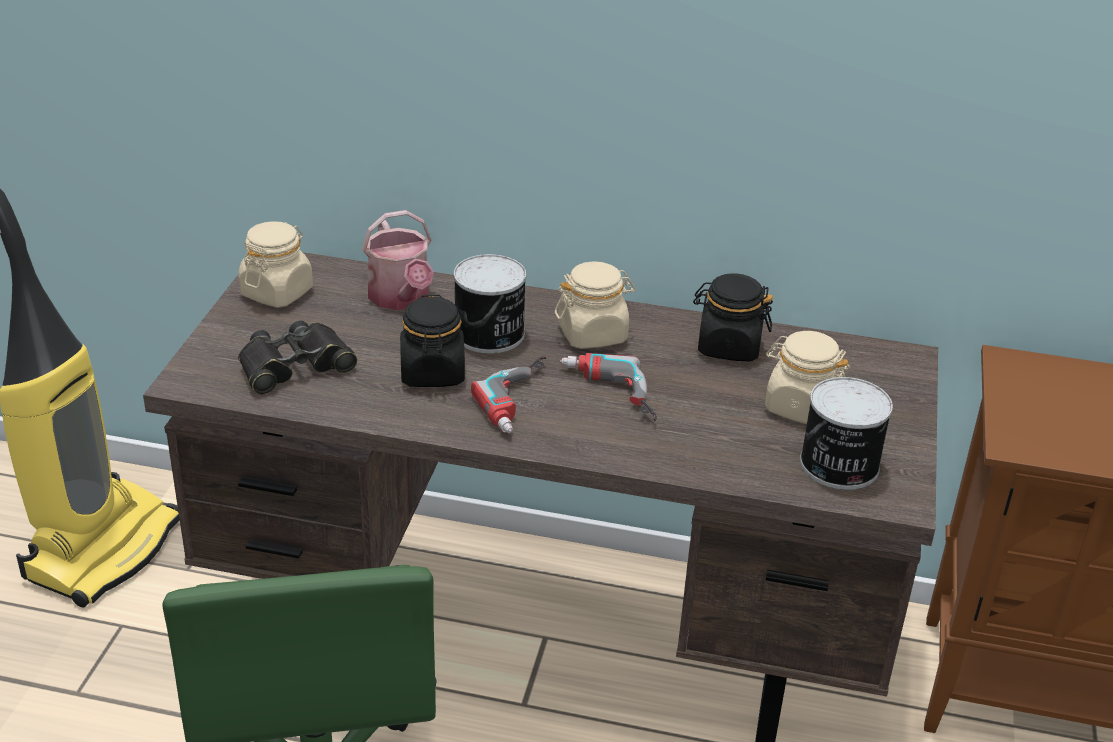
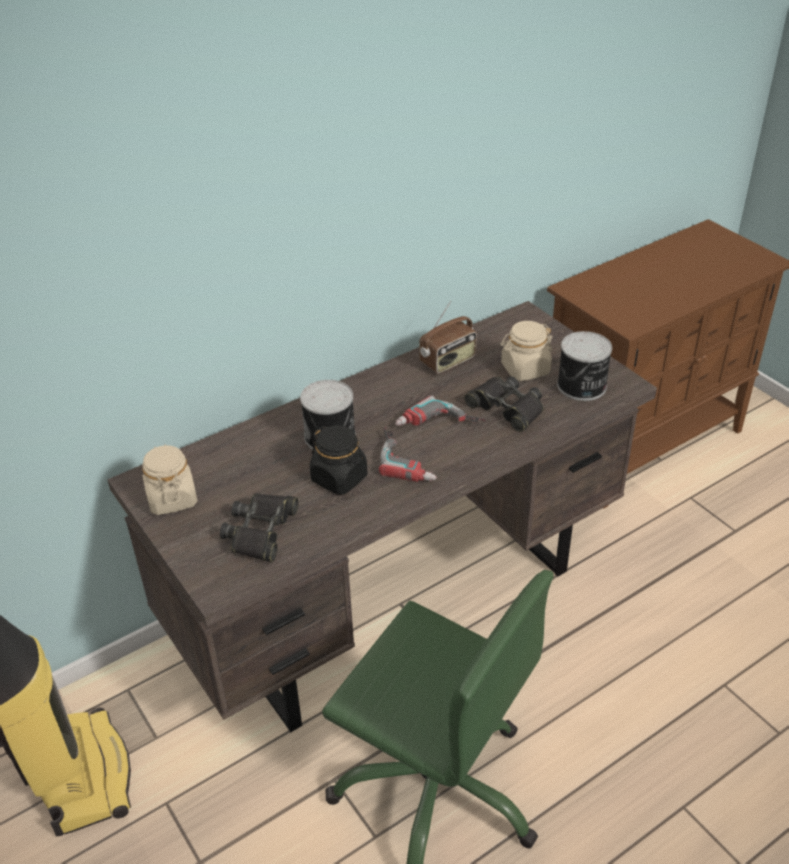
camera: 45 degrees left, 5 degrees up
watering can [362,210,434,310] -> none
beige jar [555,261,636,349] -> none
black jar [693,273,773,361] -> radio [419,301,477,374]
none -> black binoculars [464,376,544,432]

